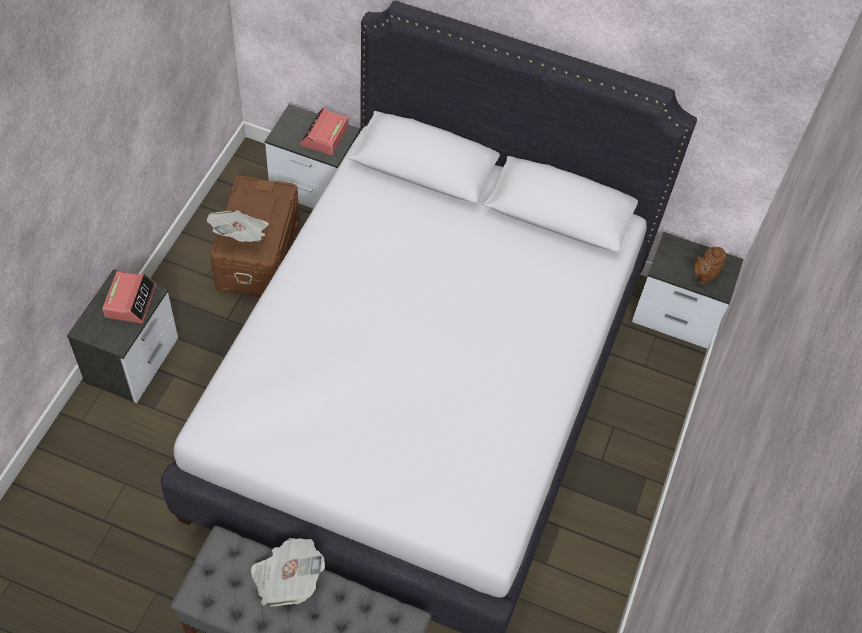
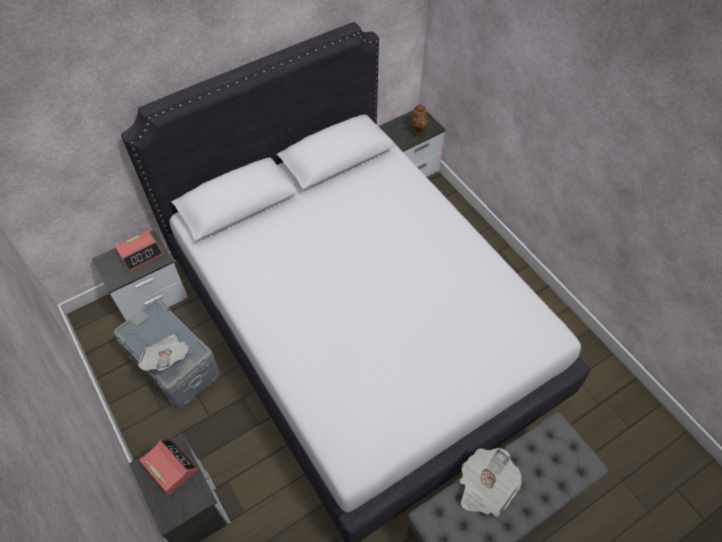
camera: 50 degrees left, 0 degrees up
brown storage box [210,175,299,298] -> grey storage box [114,299,221,409]
alarm clock [300,108,348,155] -> alarm clock turned 90 degrees counterclockwise [115,230,163,272]

